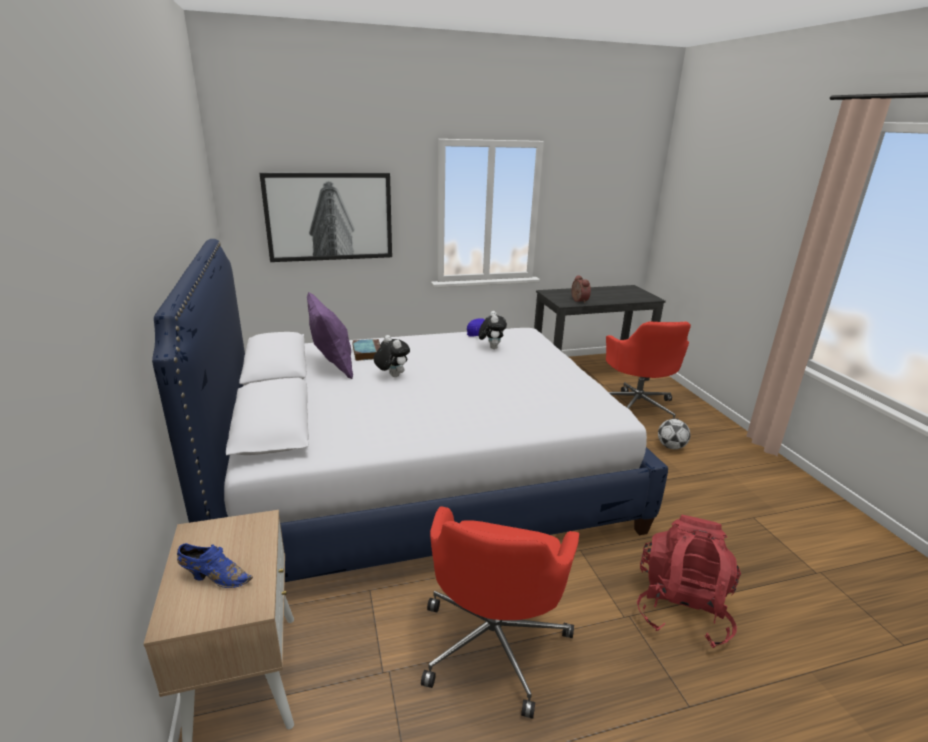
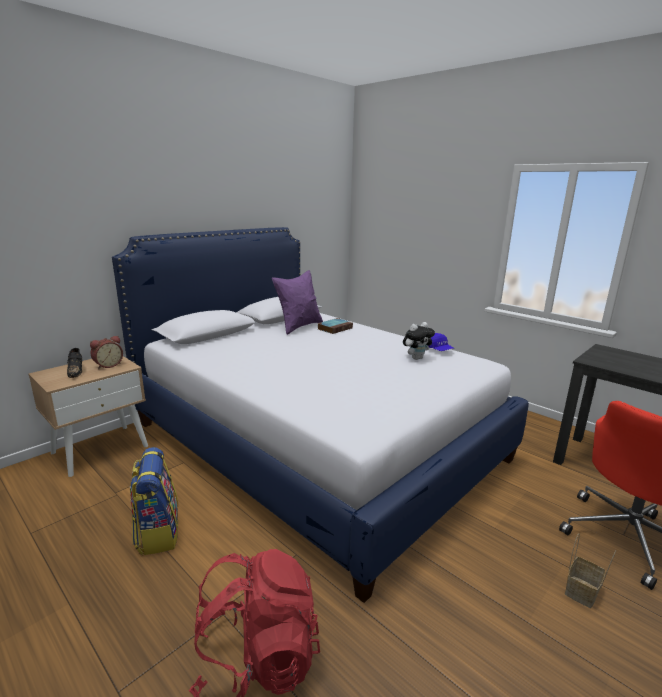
camera: 60 degrees right, 5 degrees down
blue shoe [177,543,253,588] -> black shoe [67,348,82,378]
picture [259,173,392,262] -> none
plush toy [374,335,410,377] -> none
red office chair [421,506,579,719] -> backpack [130,447,178,555]
alarm clock [571,275,591,303] -> alarm clock moved to [90,336,123,369]
football [658,419,690,449] -> basket [565,533,616,608]

